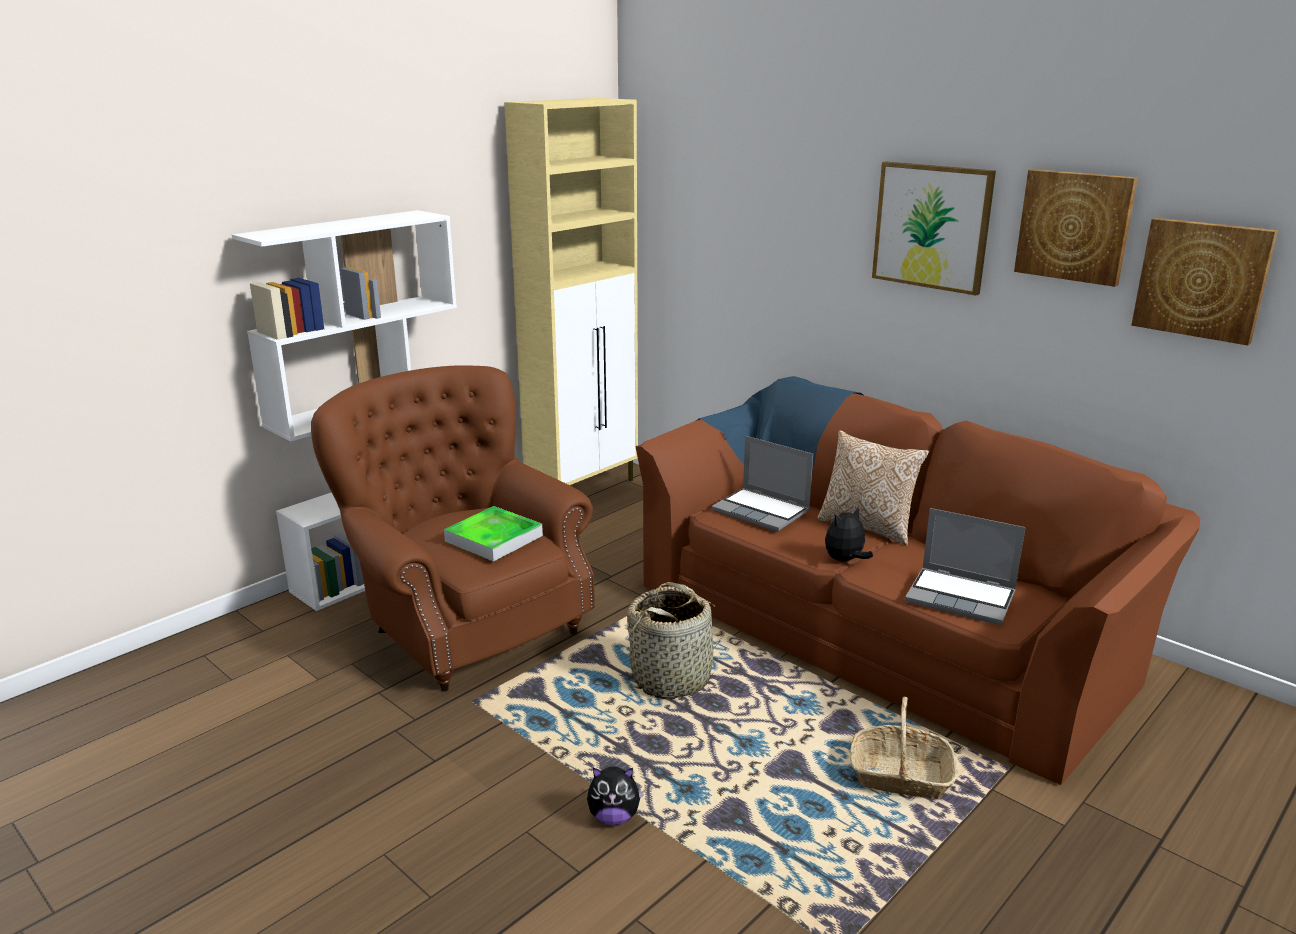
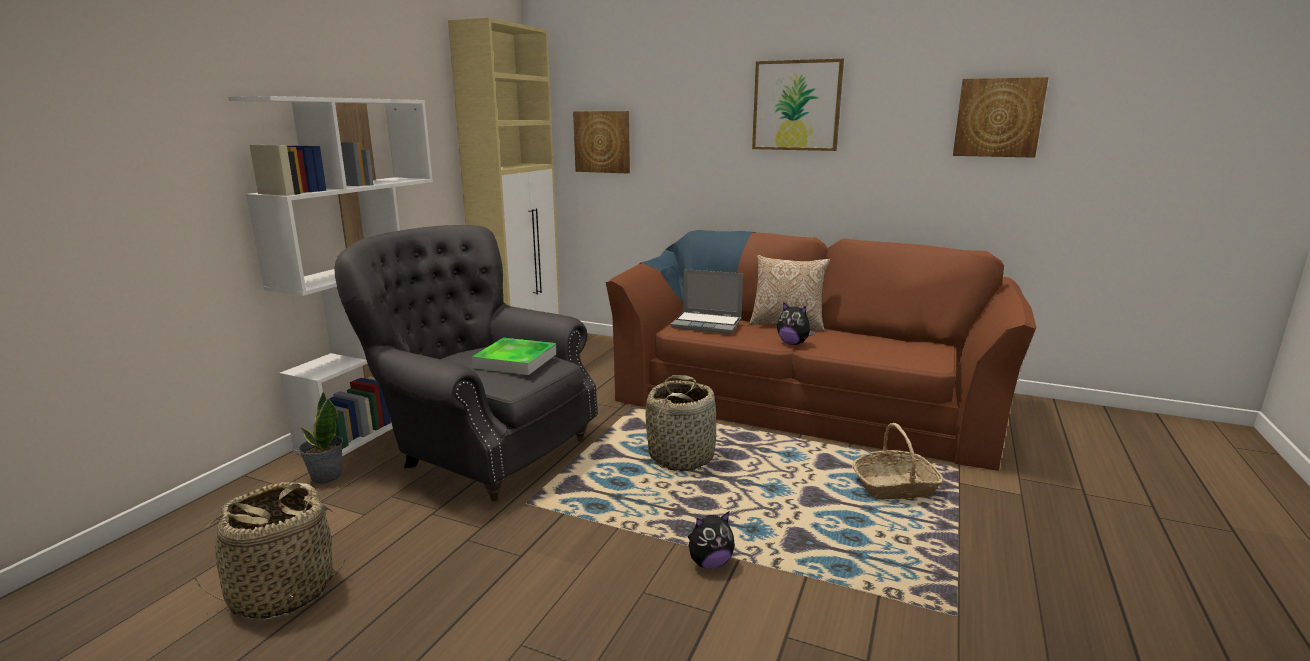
camera: 20 degrees left, 5 degrees down
brown armchair [311,366,595,692] -> grey armchair [334,225,597,501]
plush toy [825,506,873,561] -> plush toy turned 90 degrees counterclockwise [777,302,816,345]
laptop [905,508,1026,625] -> none
picture [1014,169,1138,287] -> picture moved to [573,111,630,174]
none -> basket [191,482,347,620]
none -> potted plant [298,392,343,484]

